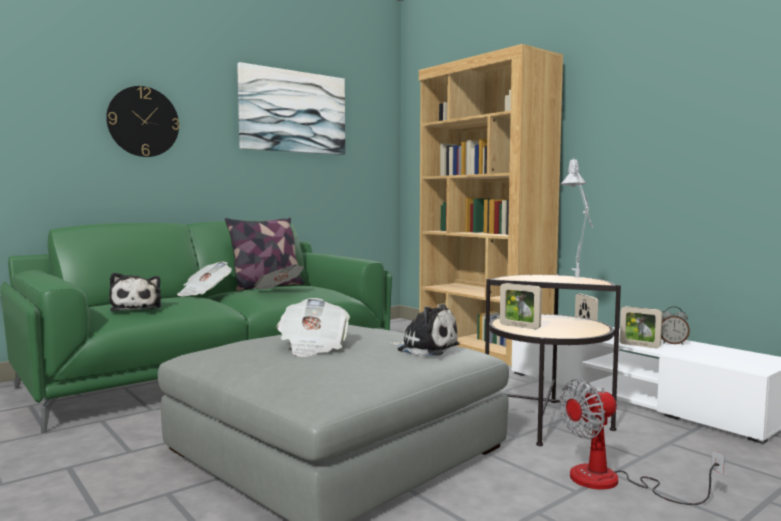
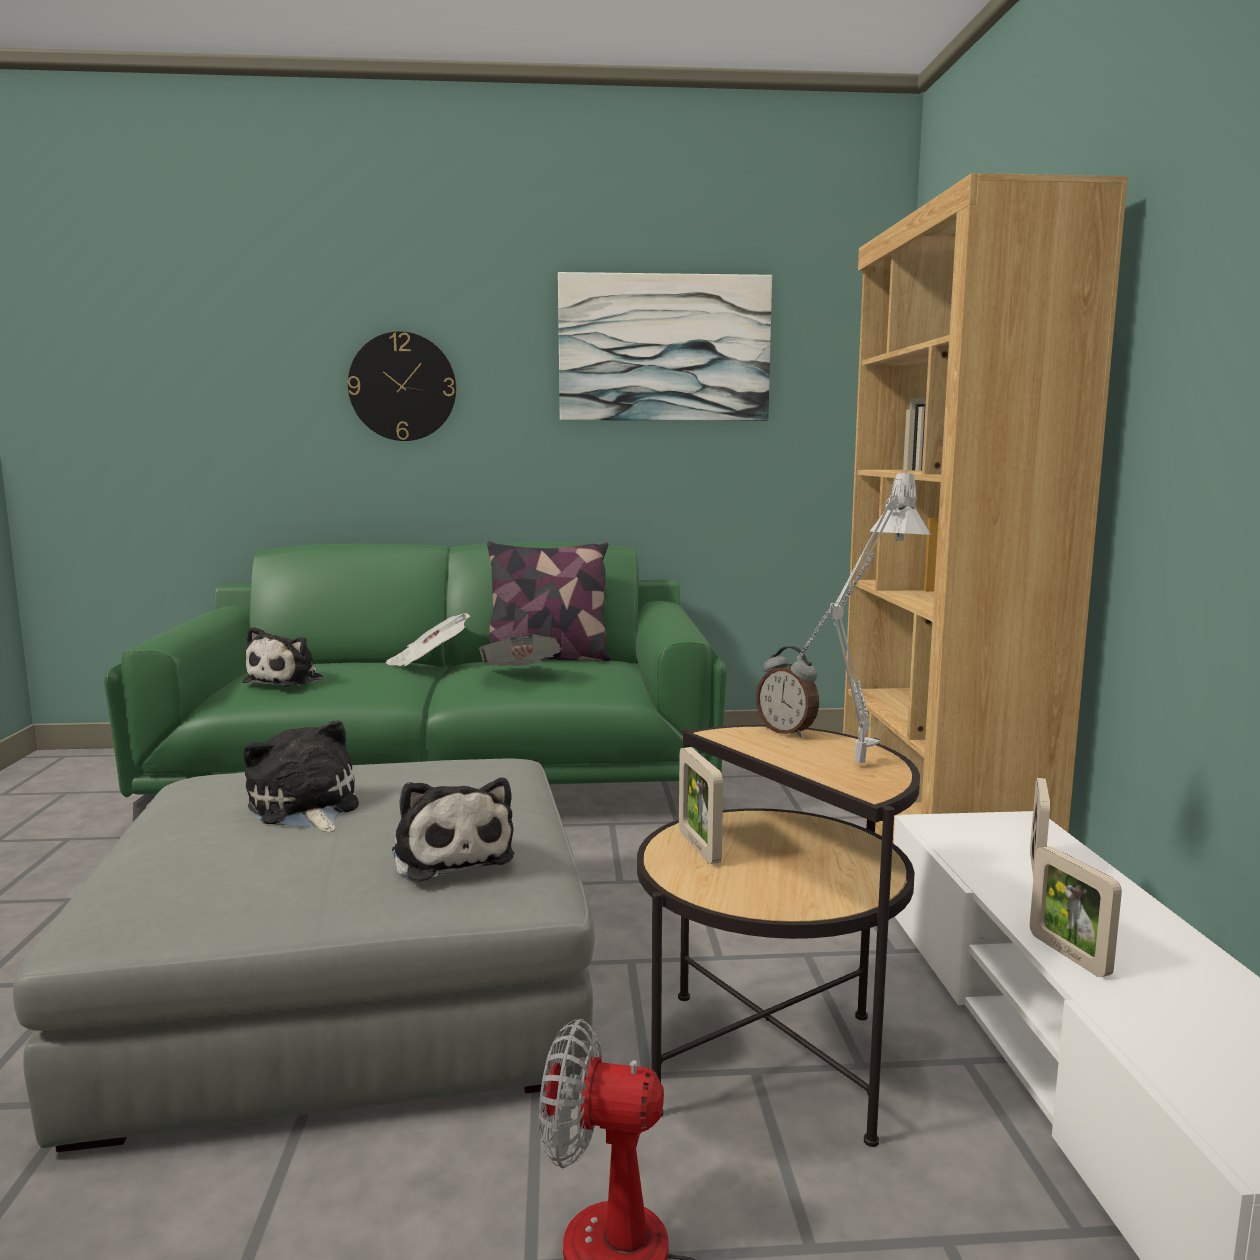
camera: 35 degrees right, 5 degrees up
newspaper [277,298,350,357] -> plush toy [244,720,359,832]
alarm clock [661,306,690,345] -> alarm clock moved to [756,646,819,738]

